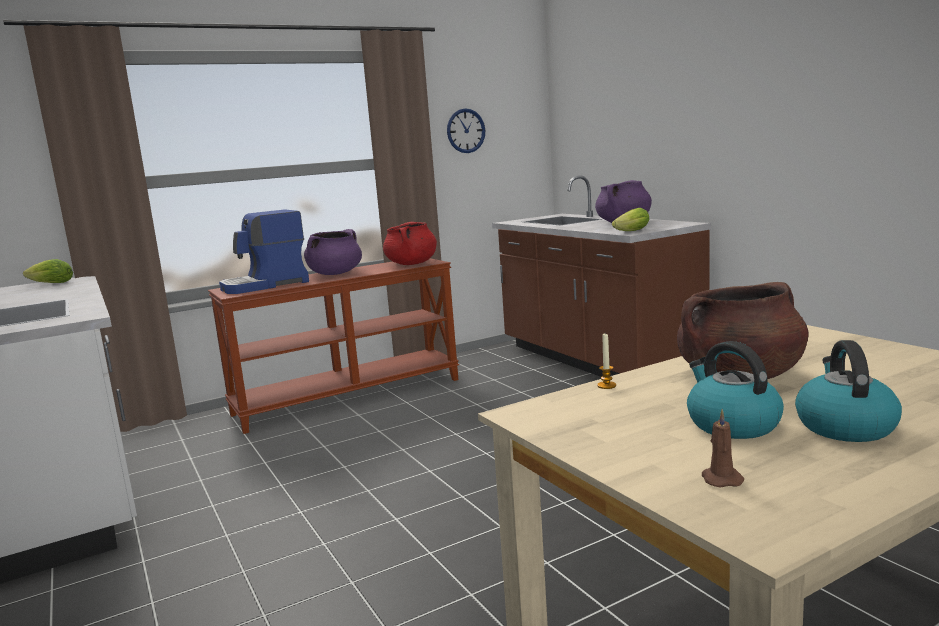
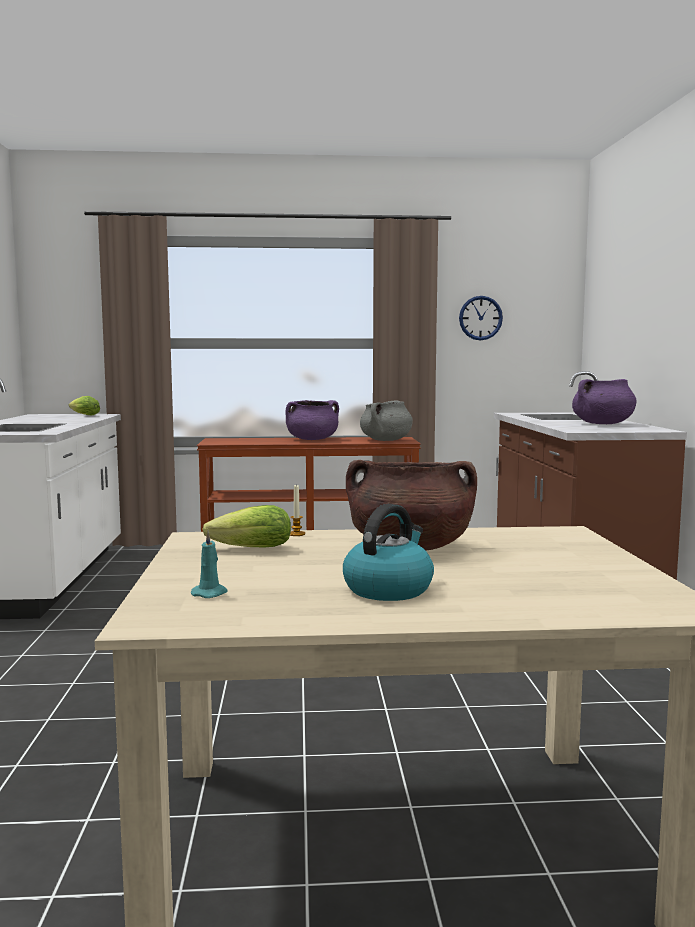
camera: 25 degrees right, 5 degrees down
coffee machine [219,209,309,294] -> none
red cooking pot [383,222,437,265] -> grey cooking pot [360,400,413,441]
lettuce [612,208,649,231] -> lettuce moved to [202,505,291,548]
kettle [687,341,784,439] -> none
brown candle [702,409,744,488] -> turquoise candle [191,530,228,598]

